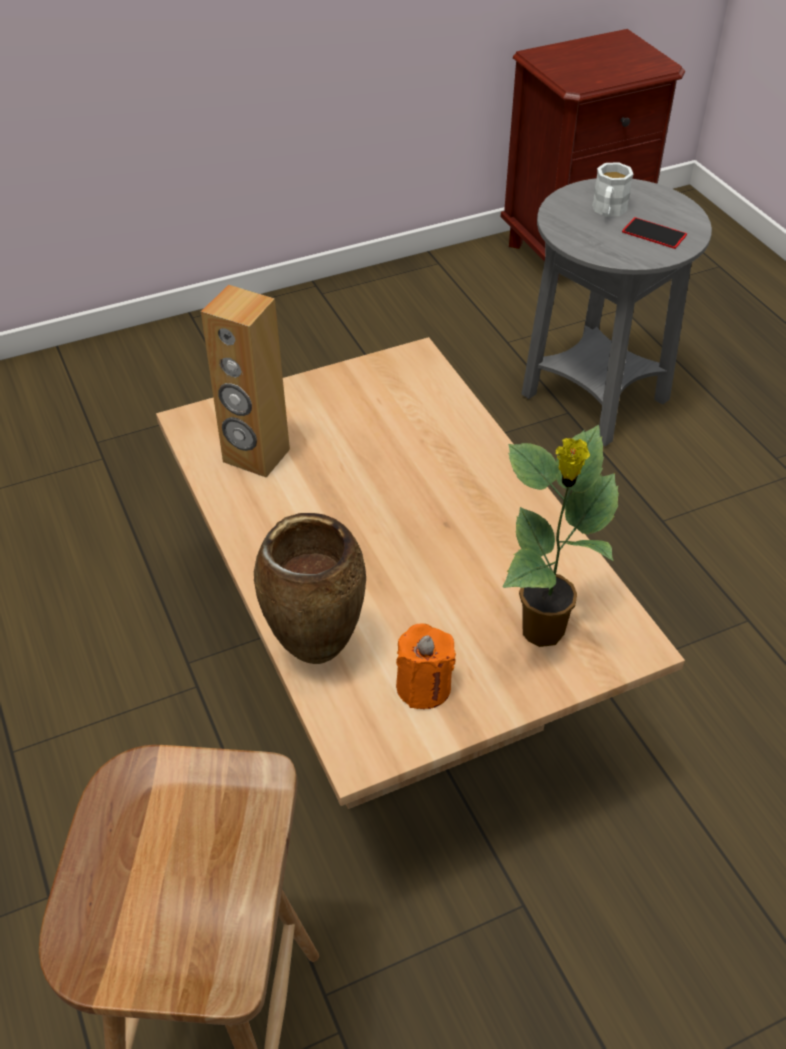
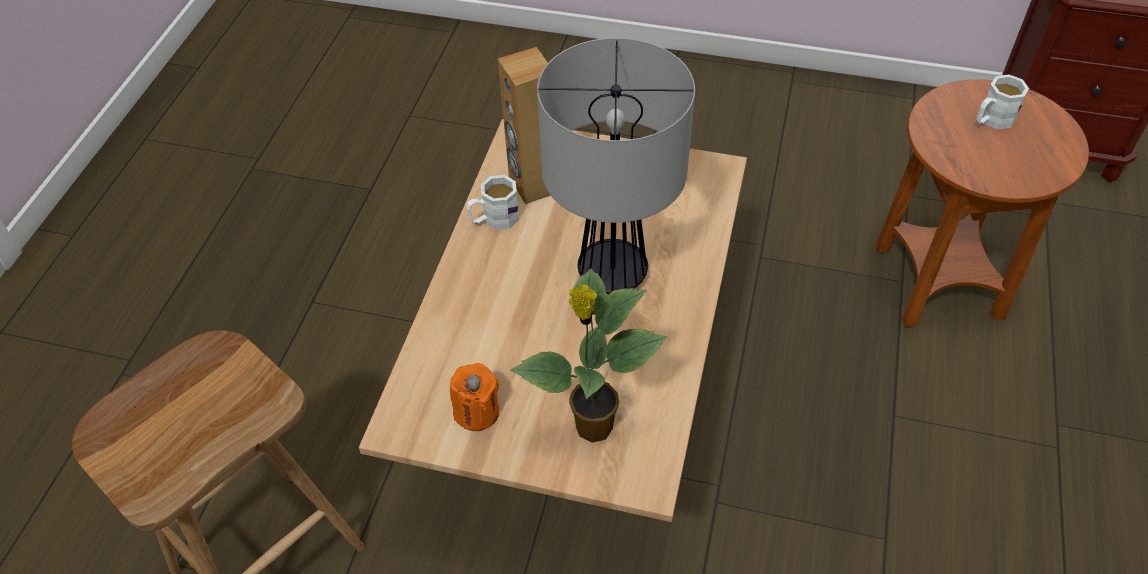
camera: 40 degrees right, 5 degrees up
brown vase [254,513,366,664] -> none
grey side table [521,178,712,446] -> brown side table [875,79,1089,327]
phone [622,217,687,249] -> none
none -> white mug [467,175,519,230]
none -> table lamp [537,38,695,294]

